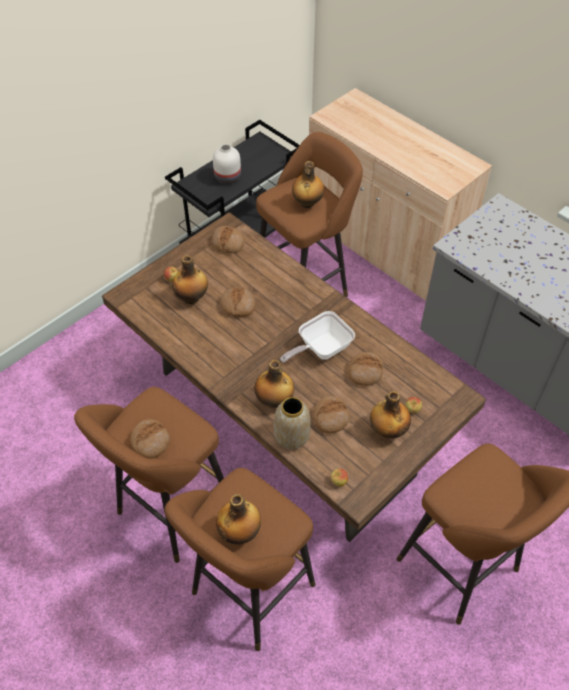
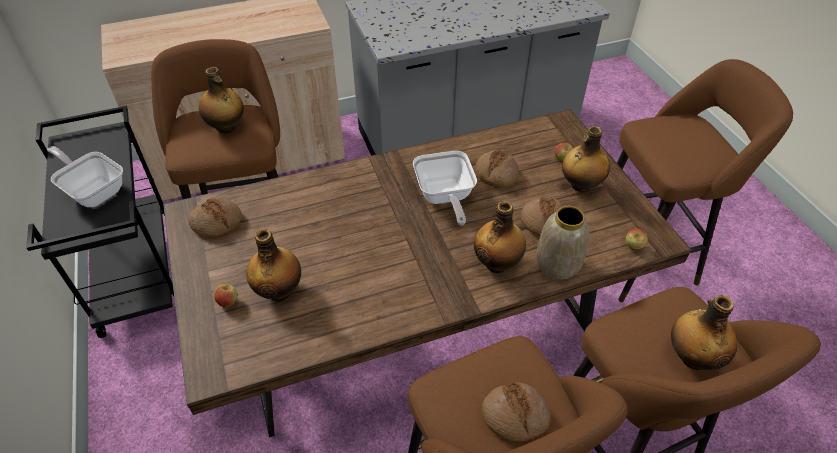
camera: 65 degrees left, 5 degrees down
white vase [213,144,241,184] -> frying pan [47,146,123,207]
bread [220,287,256,317] -> none

